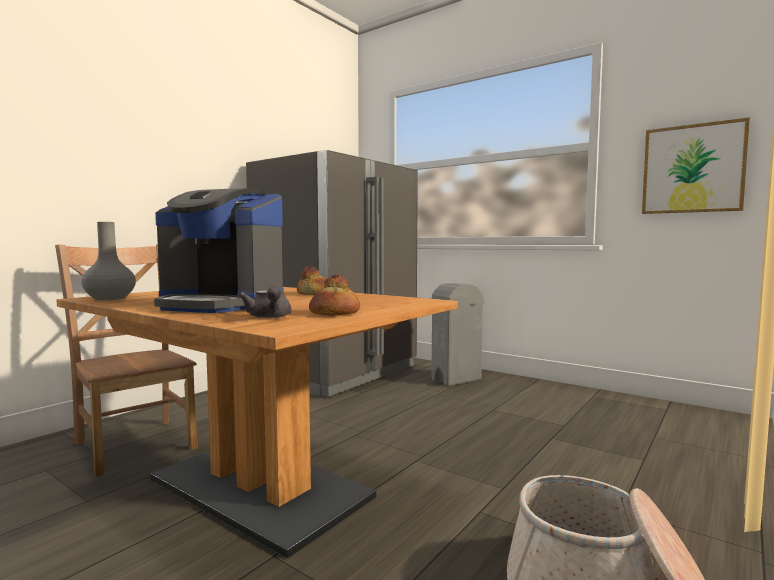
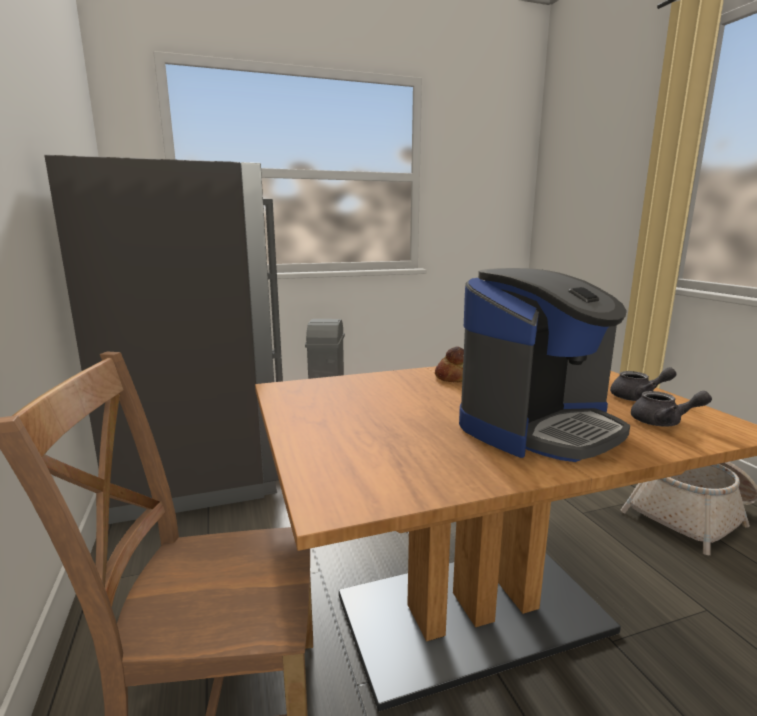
camera: 55 degrees left, 10 degrees up
grey vase [81,222,136,300] -> none
bread [309,275,360,315] -> grey teapot [610,367,676,401]
picture [642,117,750,214] -> none

